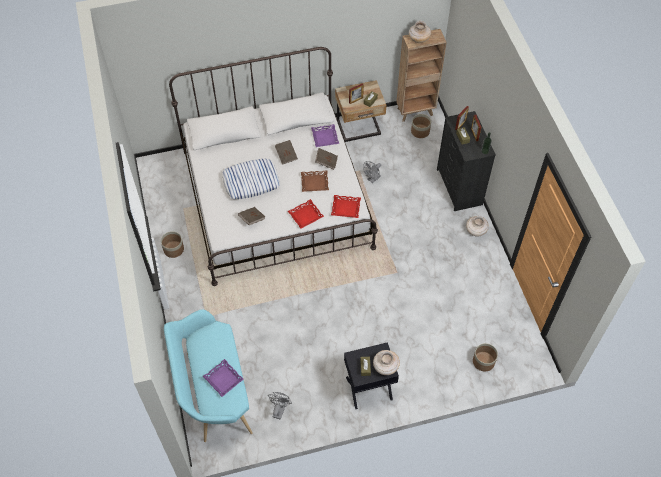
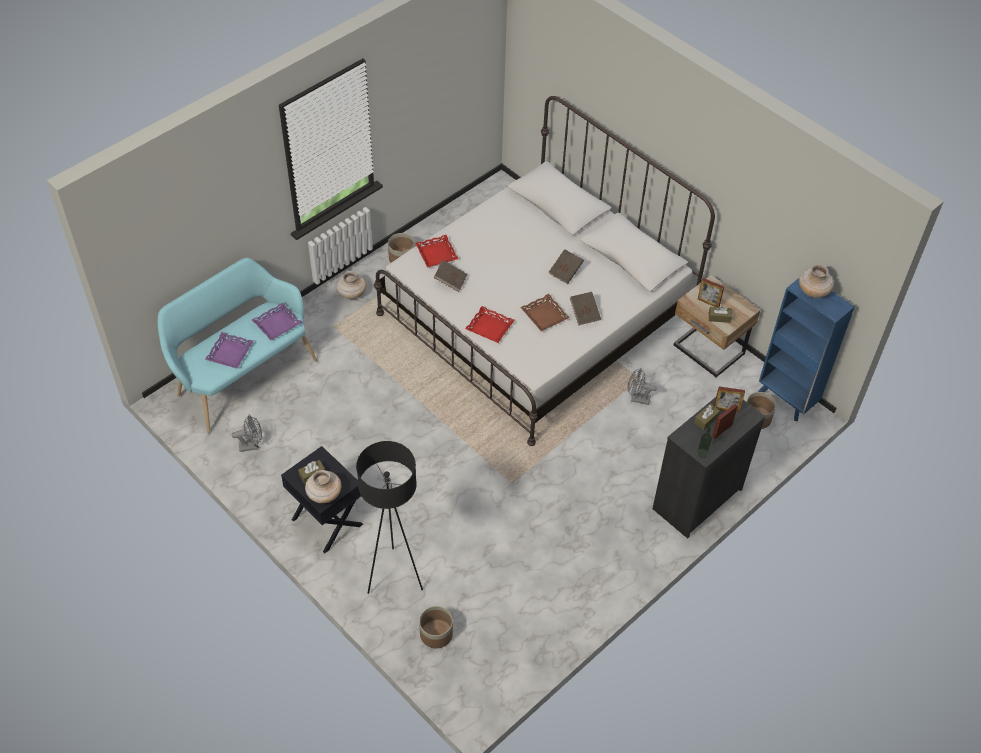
camera: 60 degrees right, 5 degrees down
pillow [222,159,280,199] -> none
purple tray [311,124,339,147] -> purple tray moved to [252,303,302,341]
red tray [331,195,361,218] -> red tray moved to [415,235,459,268]
brown bookcase [396,29,447,122] -> blue bookcase [758,278,855,421]
beige vase [466,216,489,236] -> beige vase moved to [336,271,366,299]
none -> black floor lamp [356,441,423,594]

